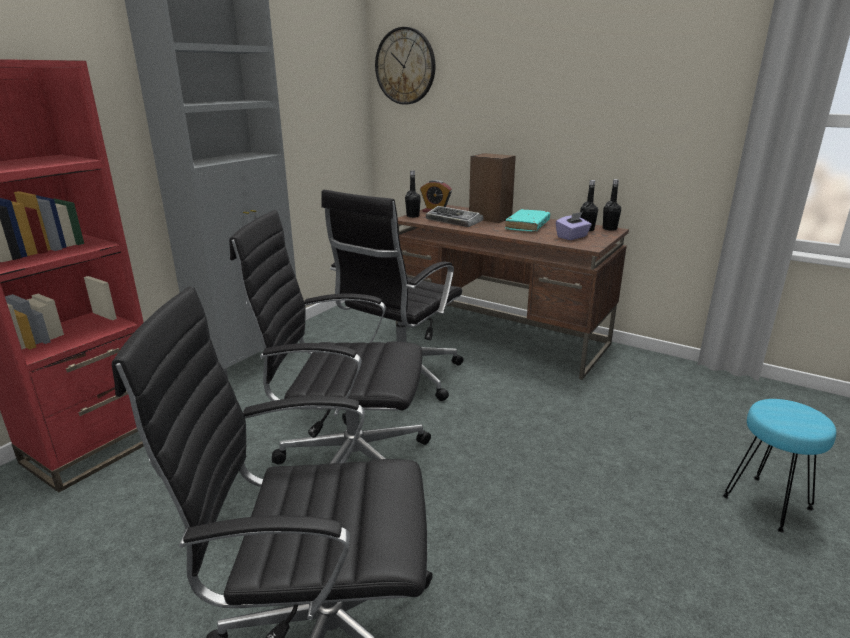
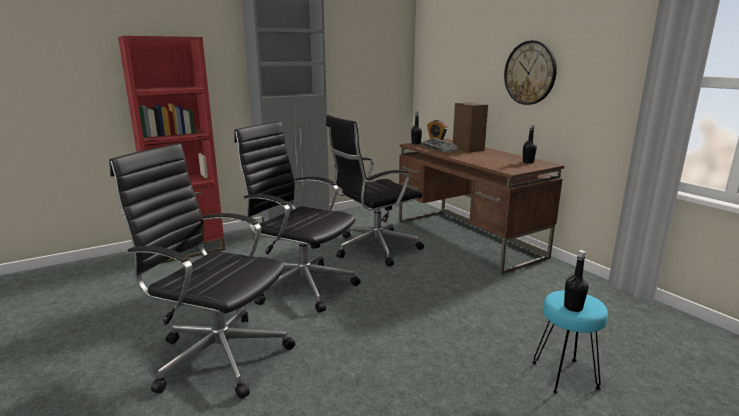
camera: 25 degrees right, 5 degrees down
wall clock [375,27,435,105] -> wall clock moved to [504,40,557,105]
turquoise book [505,209,550,232] -> none
purple tissue box [556,212,592,240] -> none
black bottle [603,179,621,231] -> black bottle moved to [564,250,589,312]

